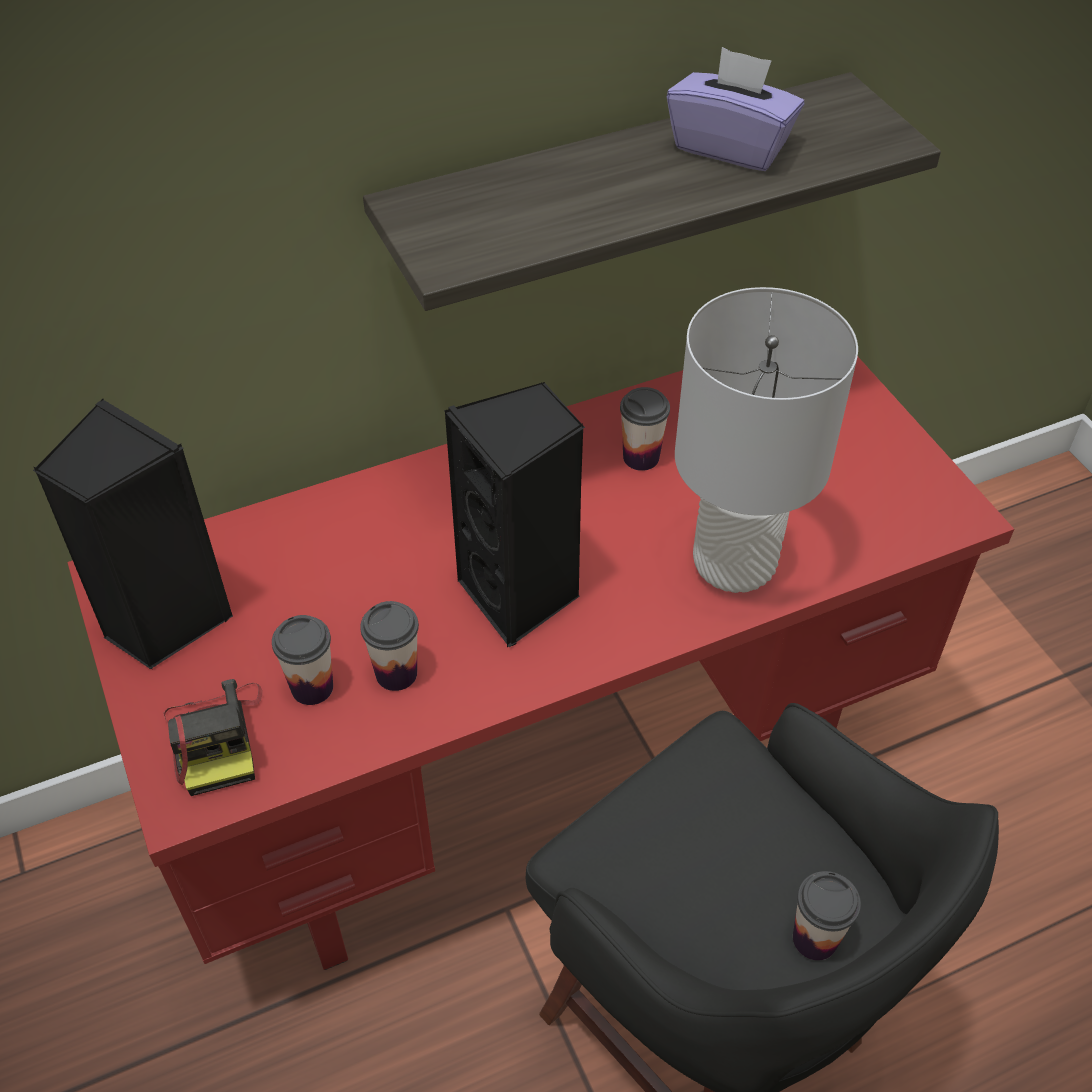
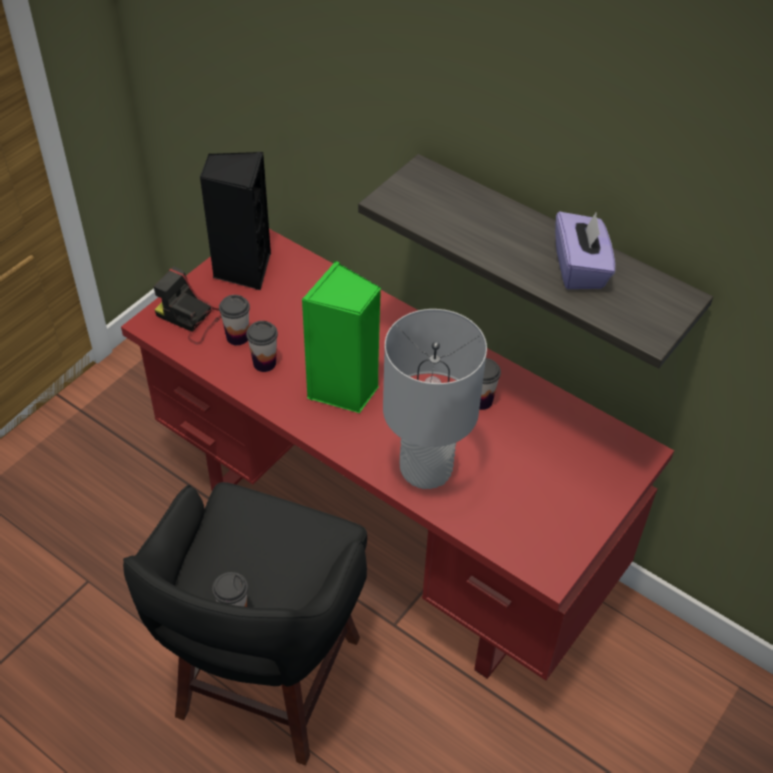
camera: 60 degrees right, 0 degrees up
camera [164,679,262,796] -> camera turned 75 degrees clockwise [154,267,221,345]
black speaker [444,382,585,647] -> green speaker [302,261,381,413]

